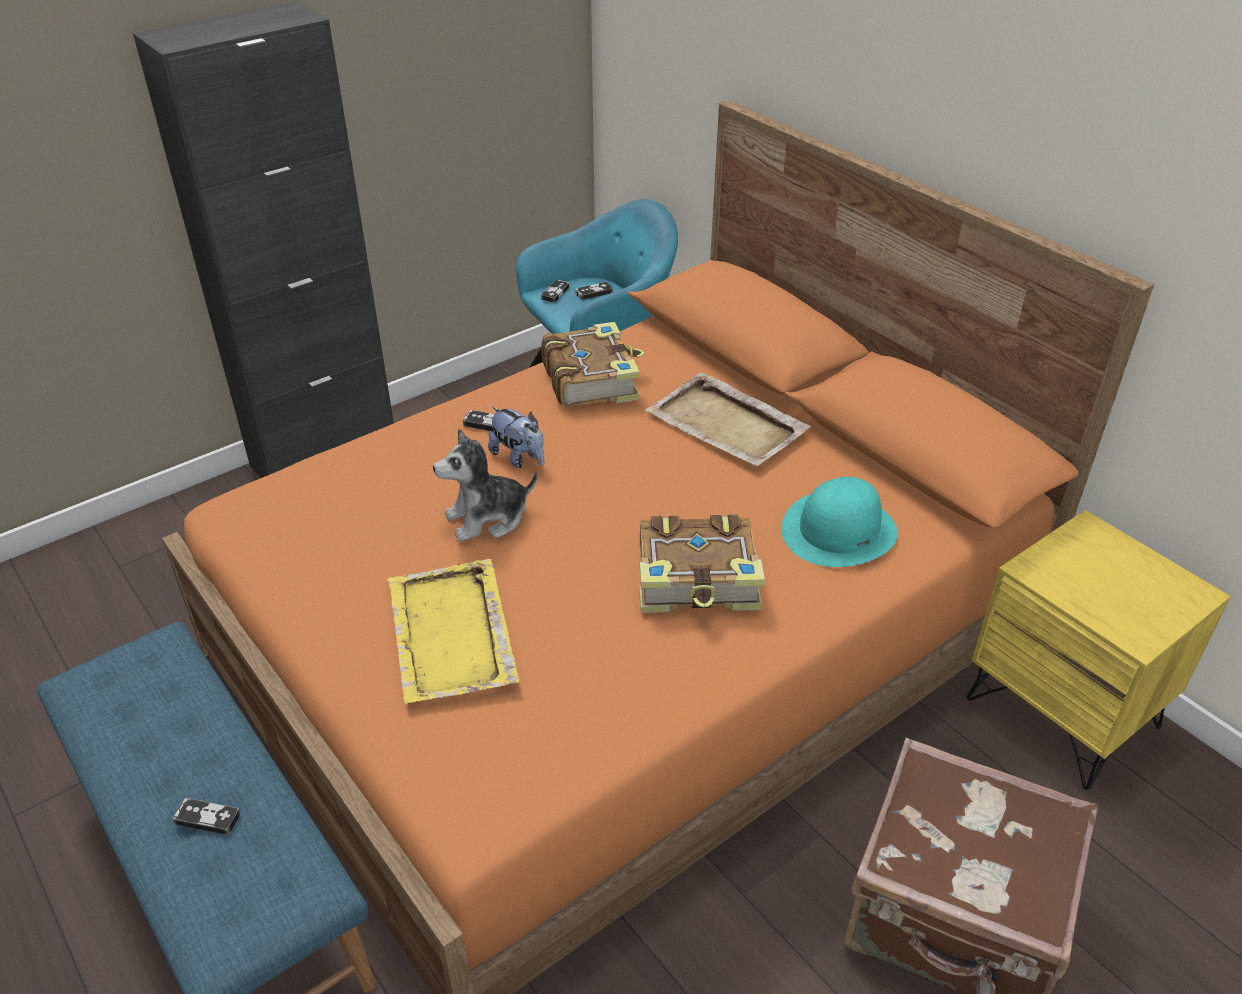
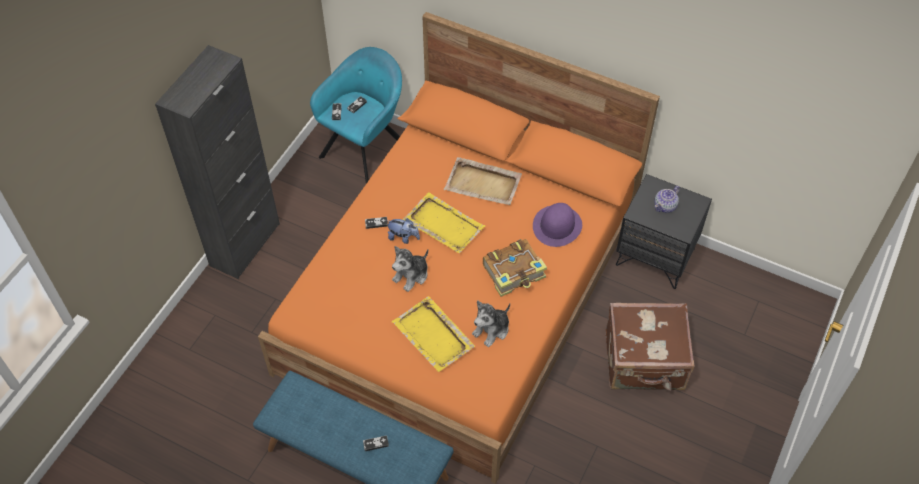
camera: 25 degrees left, 15 degrees up
book [541,322,644,409] -> none
turquoise hat [781,477,898,567] -> purple hat [533,203,582,247]
yellow nightstand [966,510,1231,790] -> black nightstand [616,174,712,289]
none -> yellow tray [403,192,485,253]
none -> plush toy [472,300,510,347]
none -> teapot [654,186,680,213]

